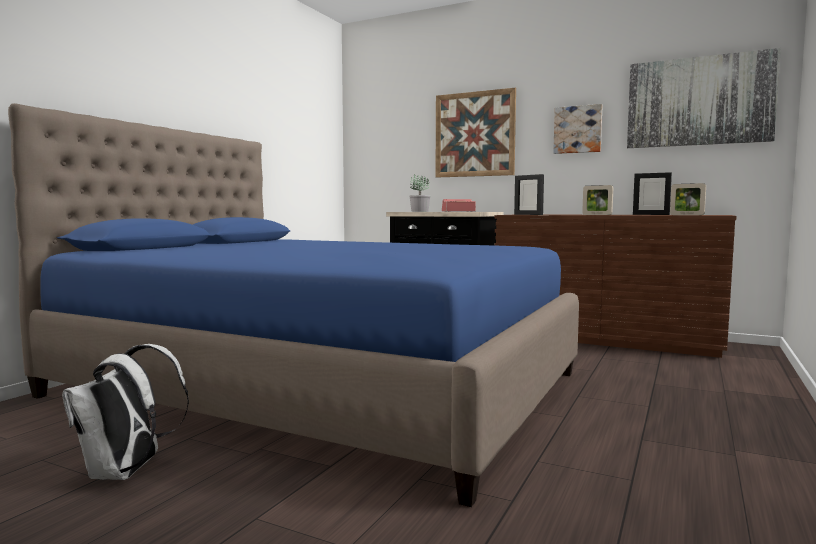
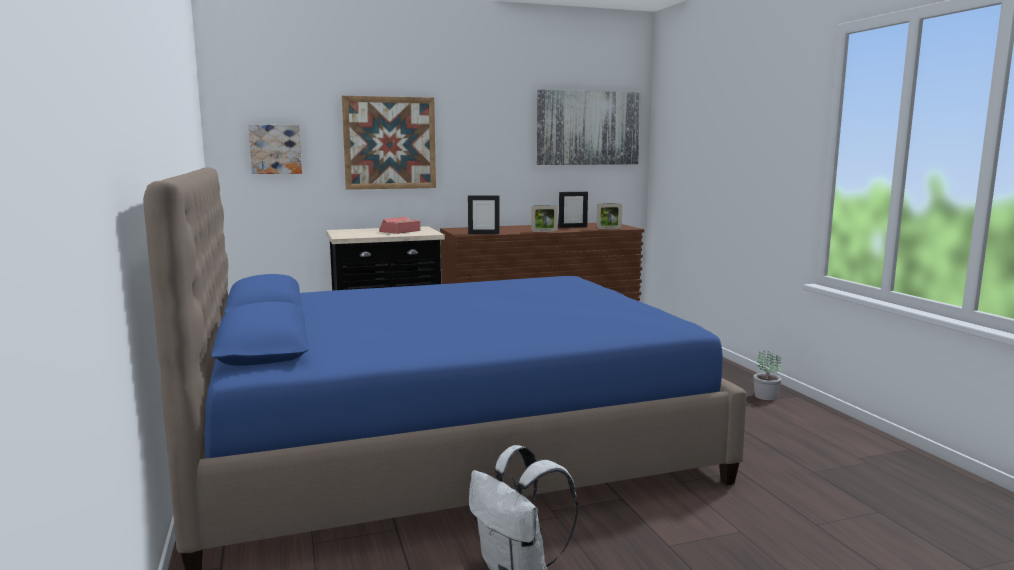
camera: 45 degrees left, 5 degrees up
potted plant [410,174,430,212] -> potted plant moved to [753,351,782,400]
picture [553,104,603,154] -> picture moved to [248,125,302,174]

